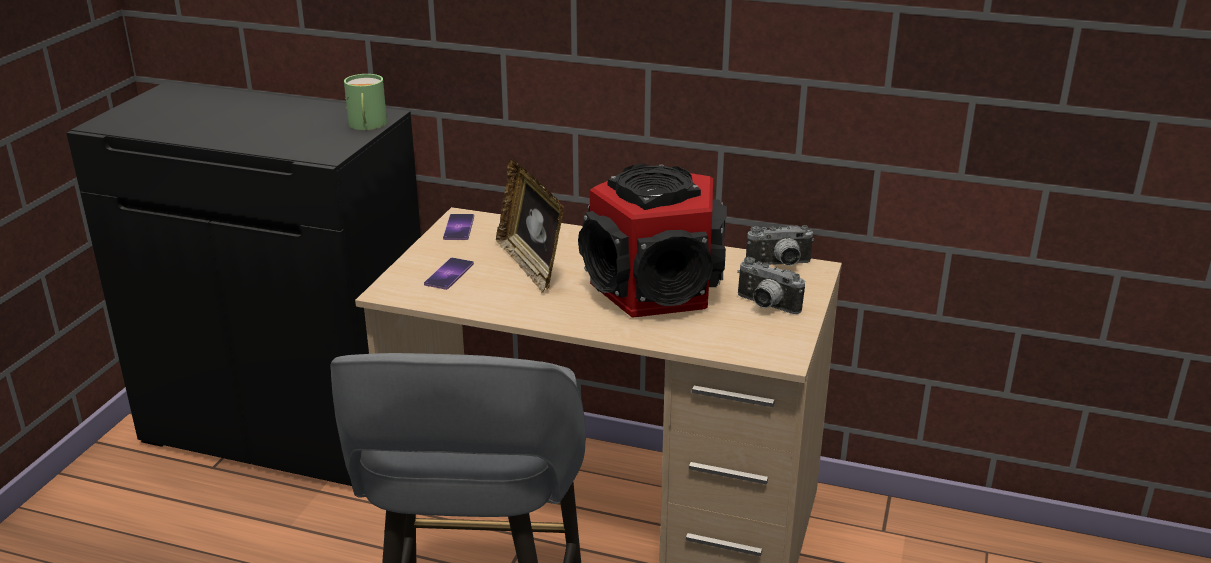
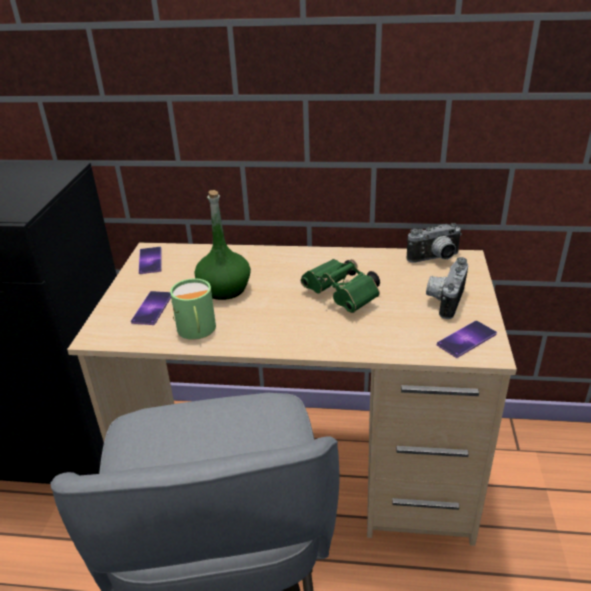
camera: 10 degrees left, 5 degrees up
green mug [344,74,387,130] -> green mug moved to [170,278,216,340]
picture frame [496,159,564,292] -> green bottle [195,190,251,300]
speaker [578,163,727,318] -> green binoculars [301,259,380,313]
camera [737,257,805,314] -> camera turned 90 degrees clockwise [426,257,468,319]
none -> phone [437,321,497,358]

